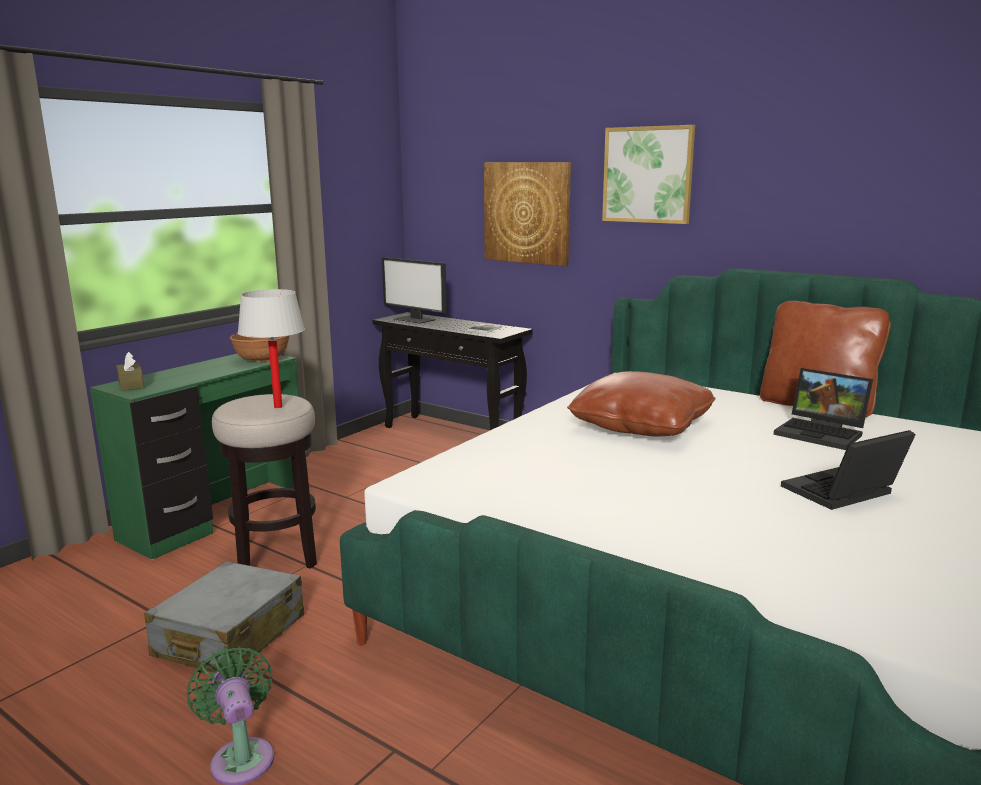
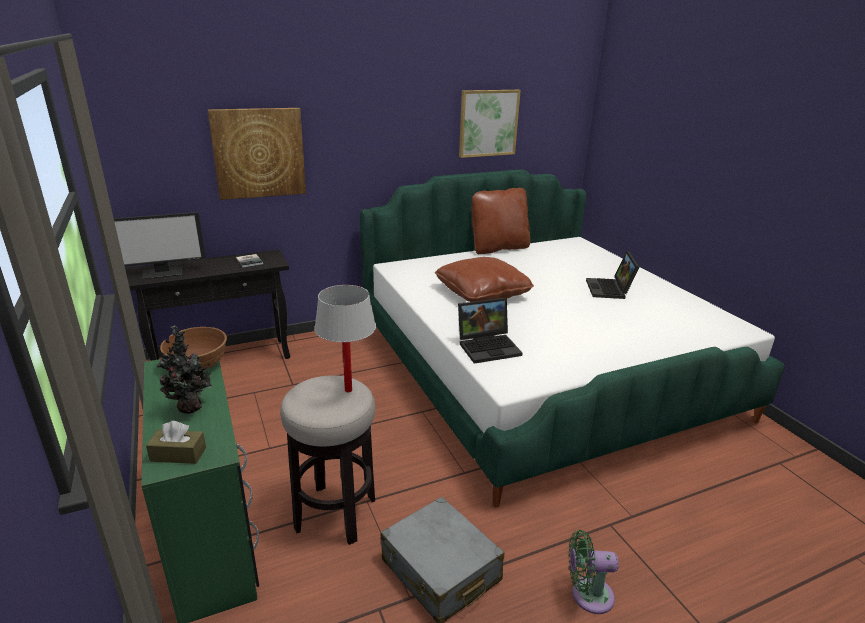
camera: 60 degrees left, 10 degrees up
picture [602,125,695,224] -> picture moved to [459,90,521,158]
laptop [774,368,873,450] -> laptop moved to [458,298,523,364]
none -> potted plant [157,325,212,414]

